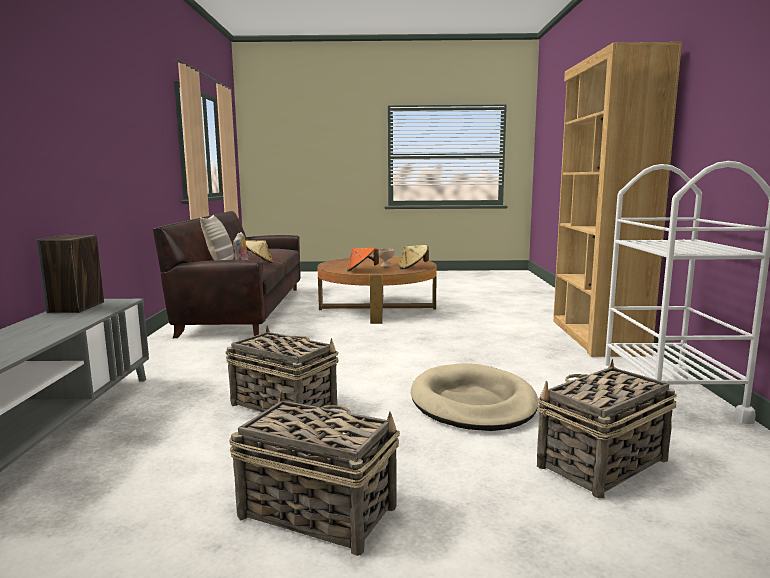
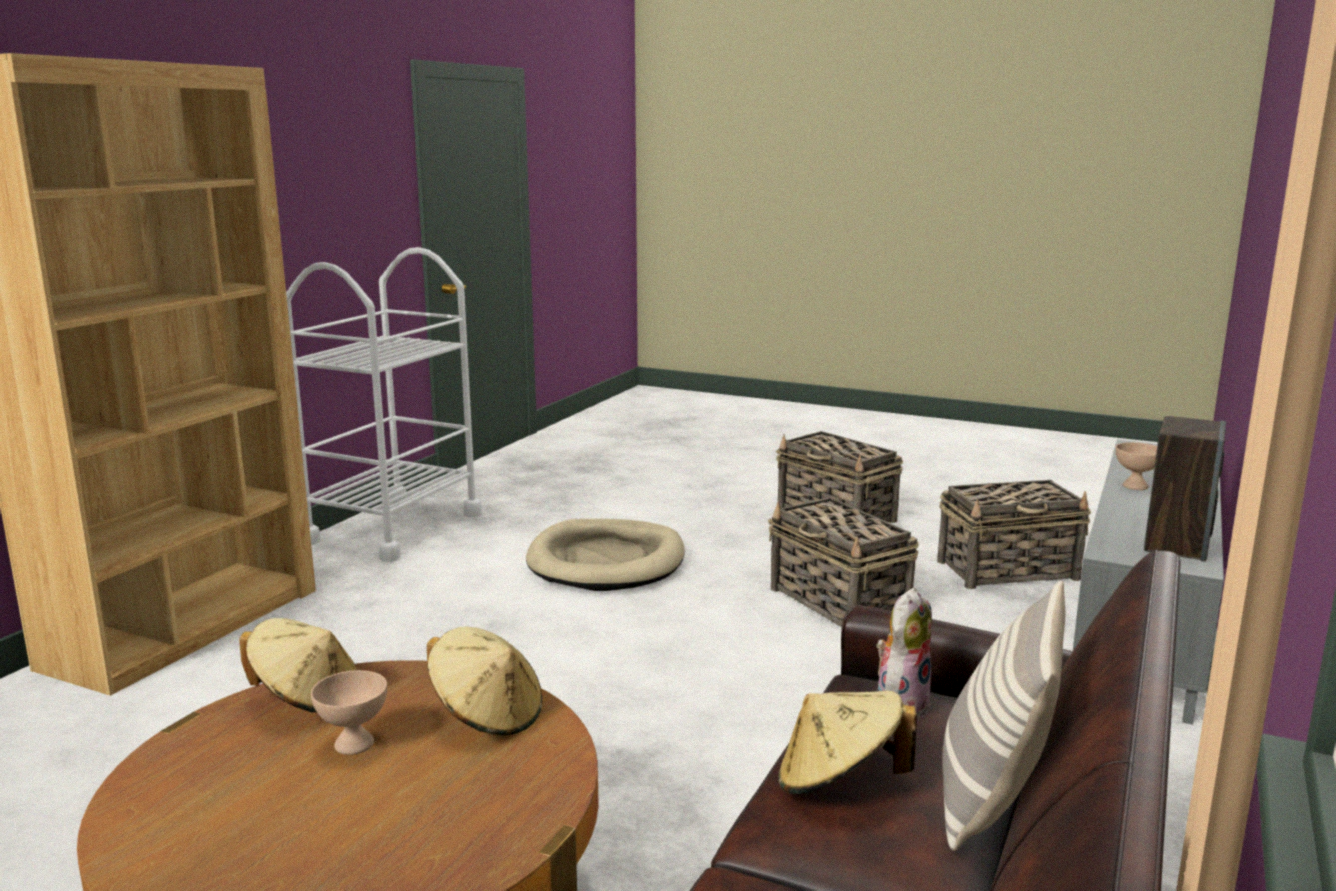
camera: 155 degrees left, 5 degrees up
orange hat [347,248,379,271] -> beige hat [427,627,542,736]
basket [537,359,677,498] -> basket moved to [937,480,1091,589]
none -> beige bowl [1115,442,1157,490]

